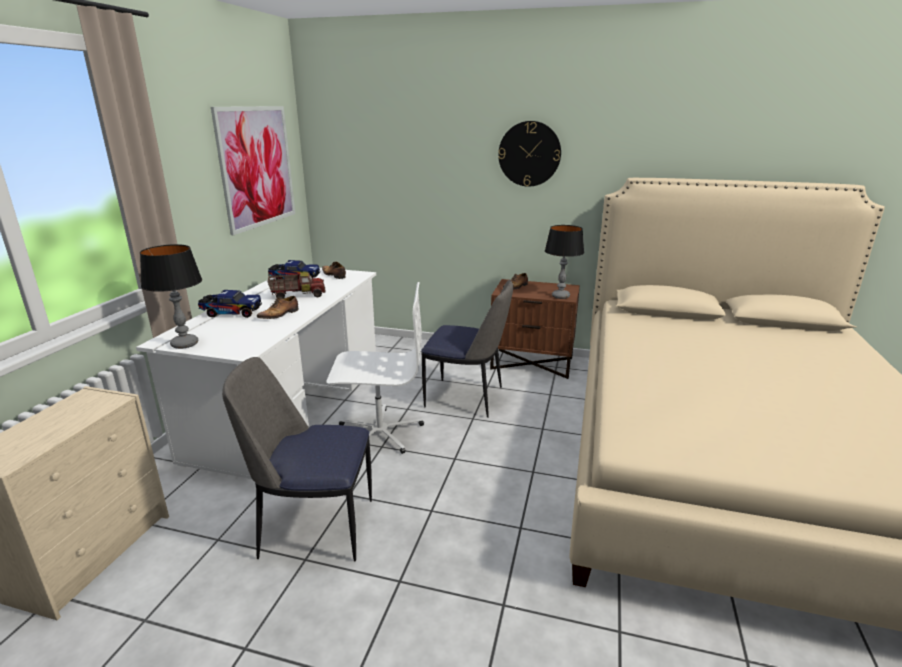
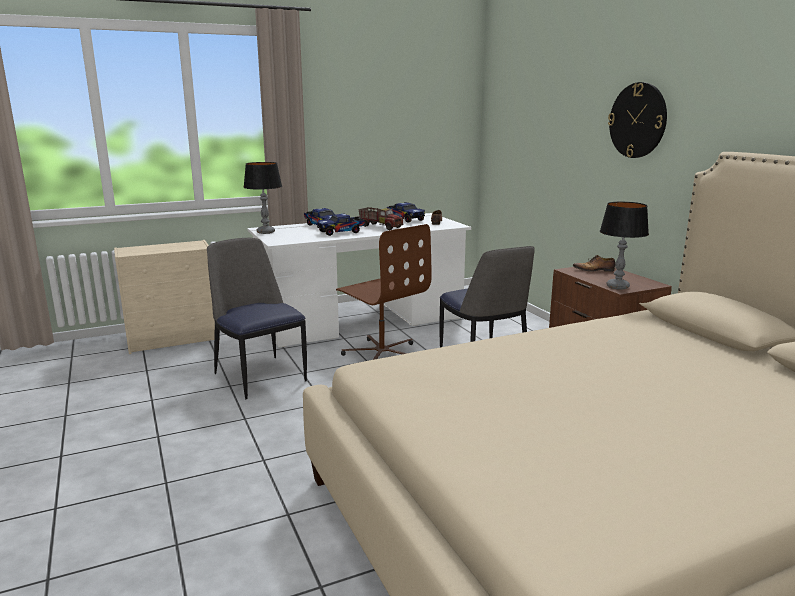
camera: 50 degrees right, 5 degrees down
picture [211,106,295,235] -> none
shoe [256,296,299,319] -> toy truck [317,214,365,236]
white office chair [326,282,424,454] -> brown office chair [336,224,431,360]

